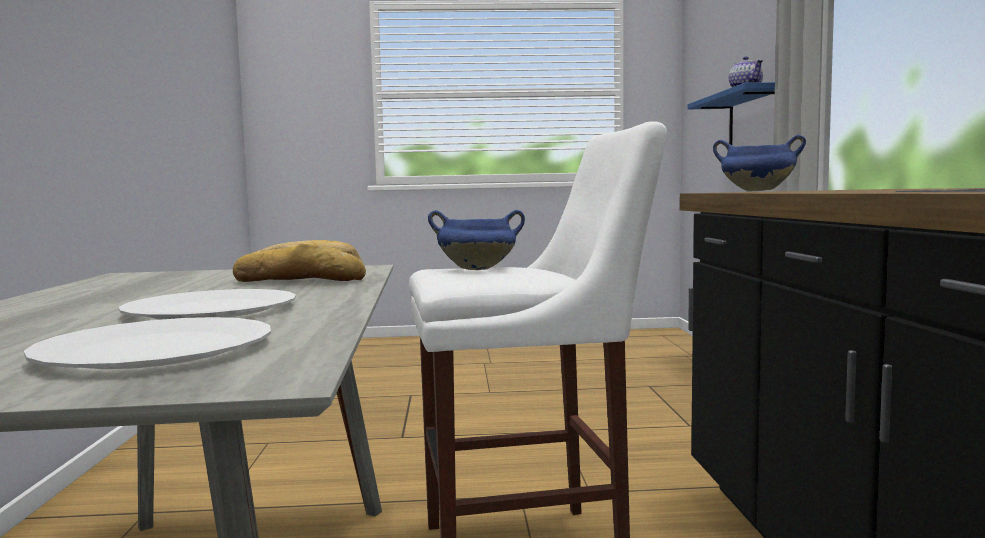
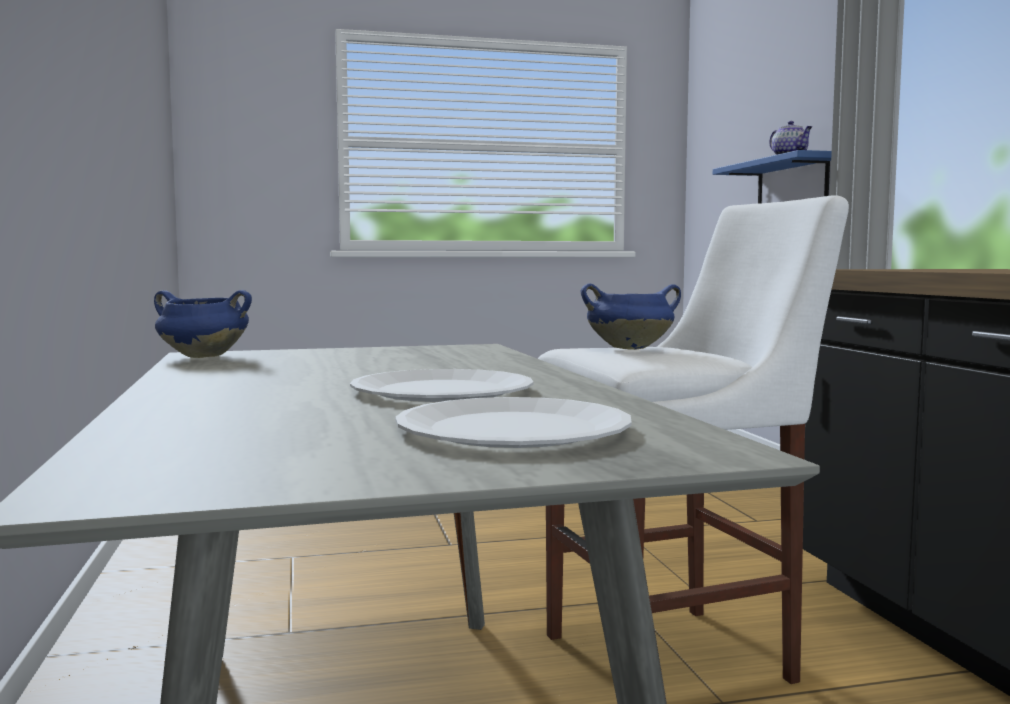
camera: 10 degrees left, 0 degrees up
bread [233,240,366,282] -> none
blue cooking pot [713,135,806,192] -> blue cooking pot moved to [154,290,252,358]

